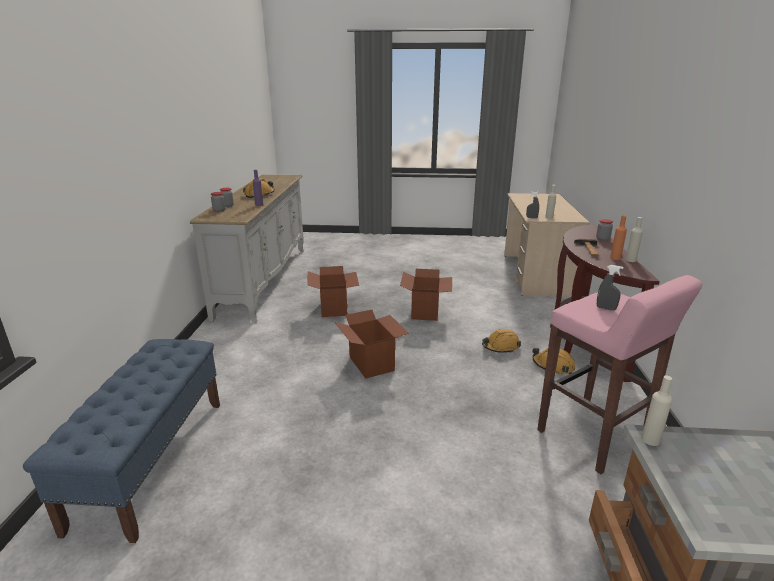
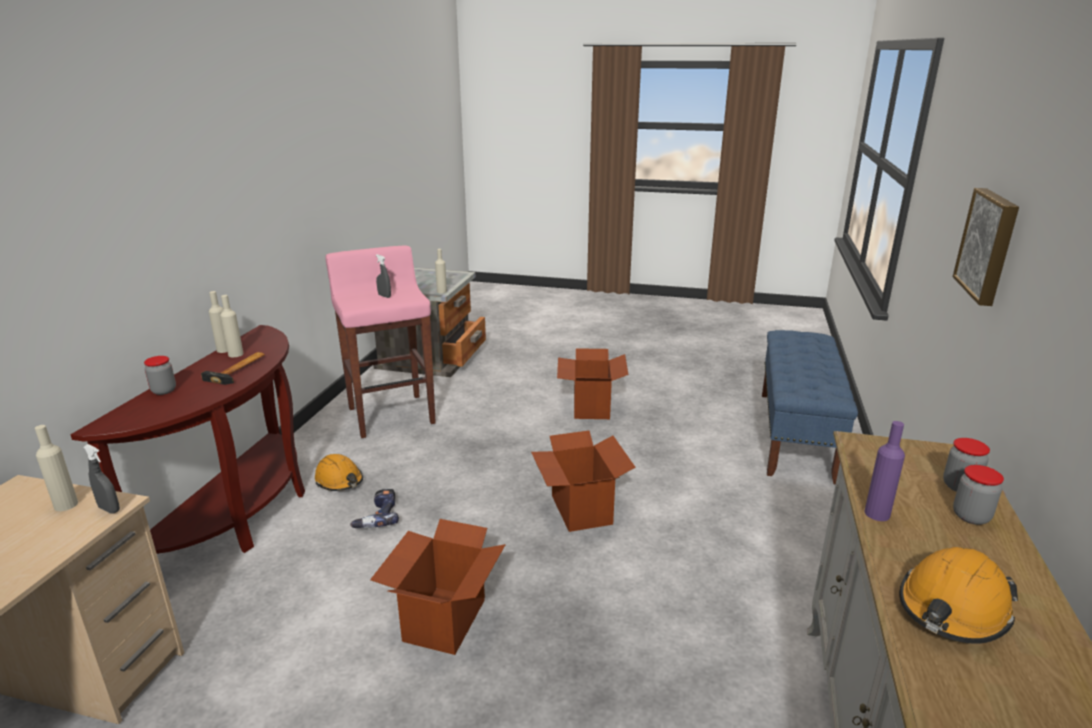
camera: 170 degrees left, 0 degrees up
cardboard box [307,266,359,317] -> cardboard box moved to [557,348,628,419]
orange hard hat [482,329,521,353] -> power drill [350,489,399,528]
orange bottle [610,215,627,260] -> beige bottle [220,295,244,357]
none -> picture [953,188,1019,306]

